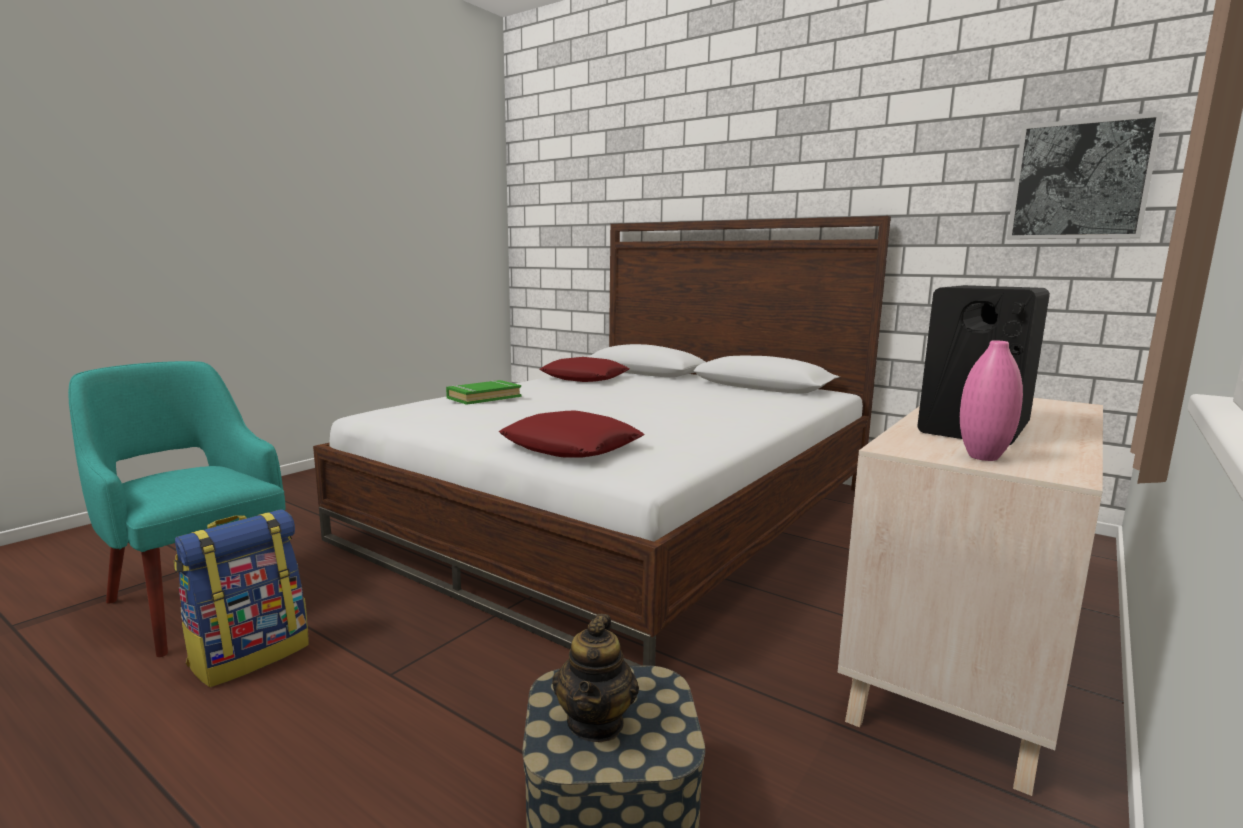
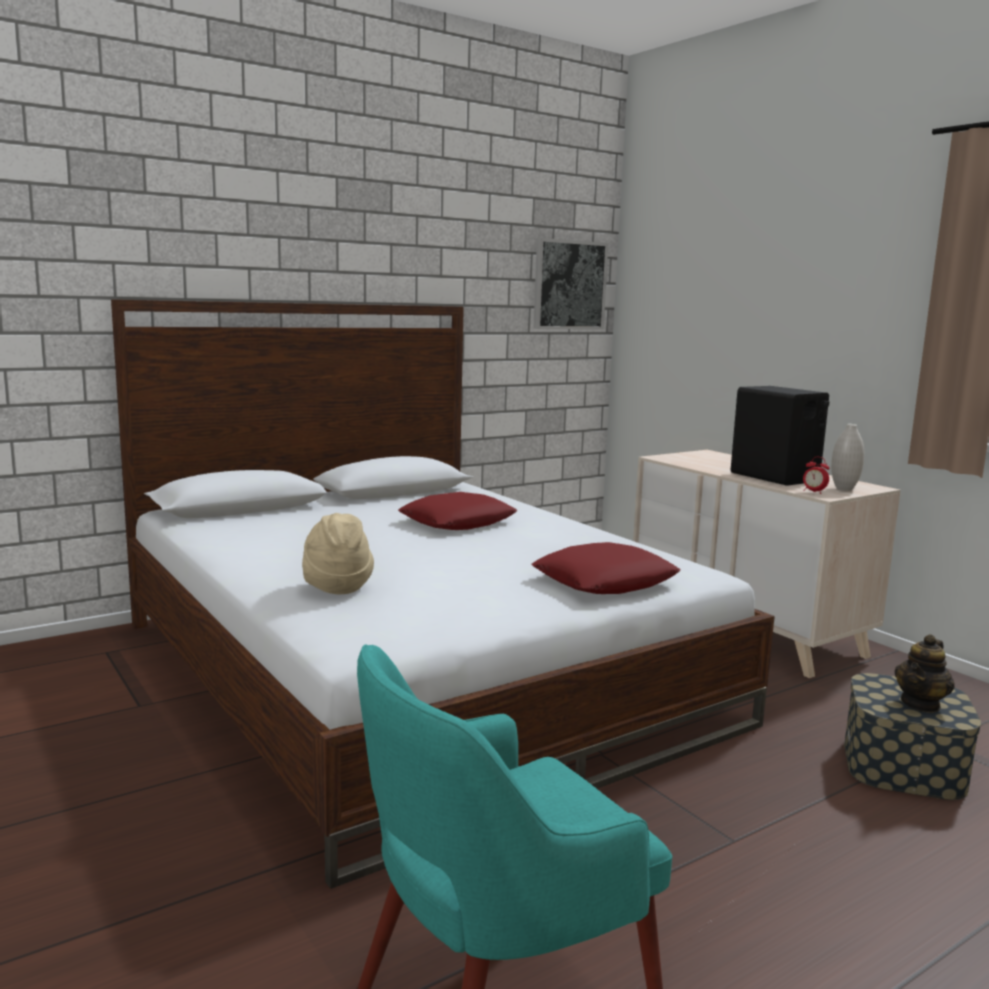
camera: 70 degrees left, 0 degrees up
backpack [174,510,309,687] -> none
green book [446,380,521,405] -> beige hat [302,513,374,594]
red pillow [540,357,630,382] -> red pillow moved to [398,492,518,530]
teapot [552,614,639,742] -> teapot turned 105 degrees clockwise [895,634,955,713]
pink vase [960,340,1023,461] -> white vase [831,424,864,491]
none -> alarm clock [803,457,830,494]

